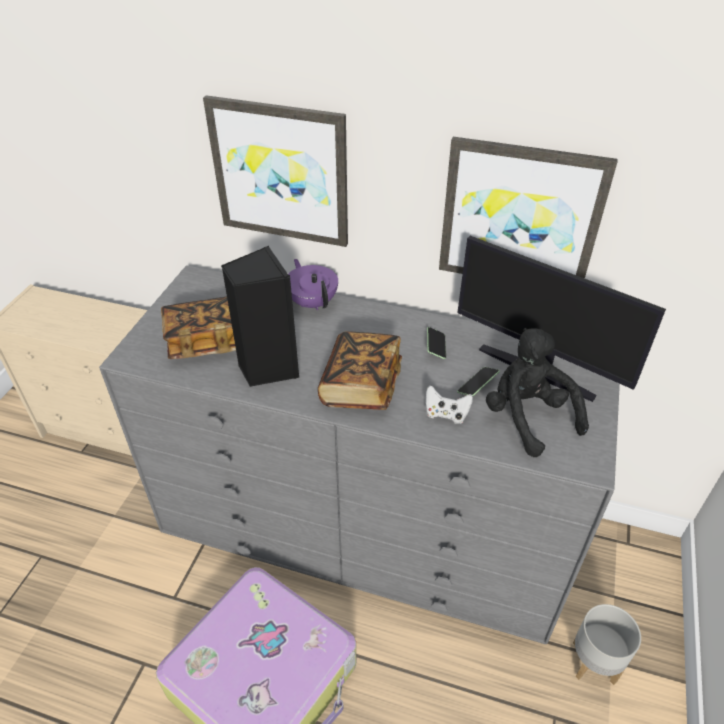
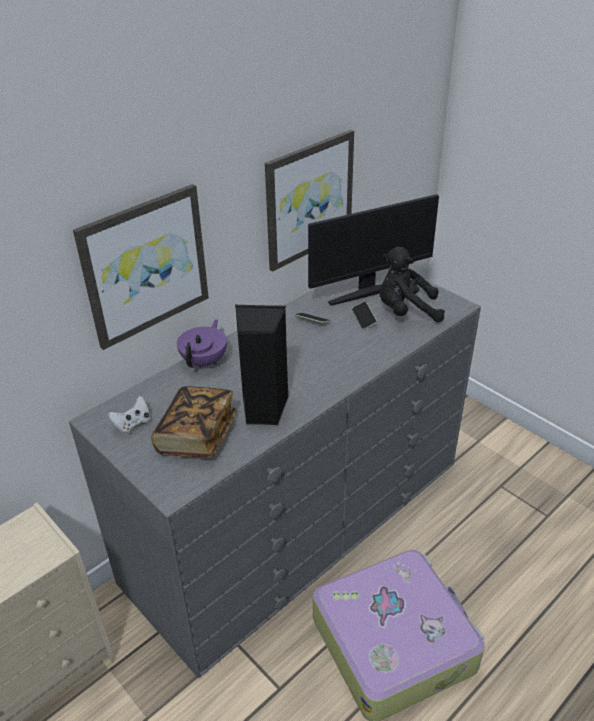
camera: 60 degrees left, 5 degrees down
purple teapot [288,259,338,310] -> purple teapot turned 105 degrees clockwise [177,319,227,369]
book [318,331,402,410] -> none
white game controller [425,385,473,424] -> white game controller moved to [108,395,150,434]
grey planter [573,604,641,685] -> none

